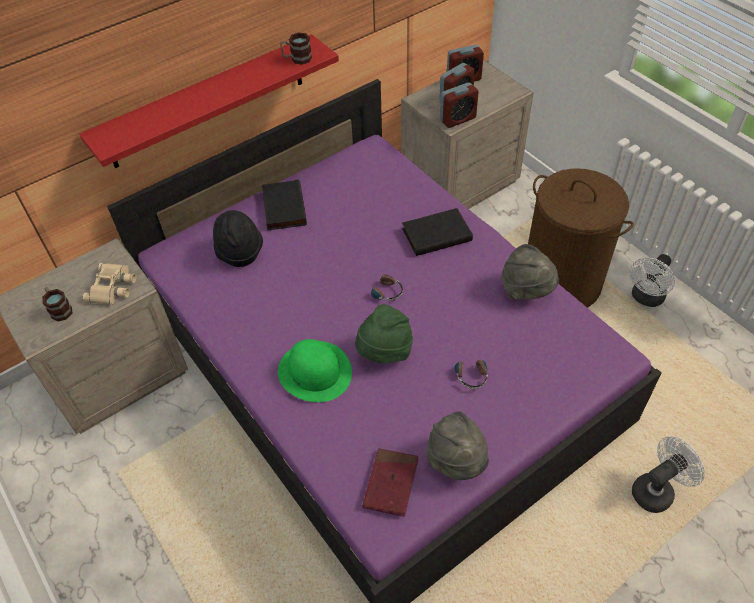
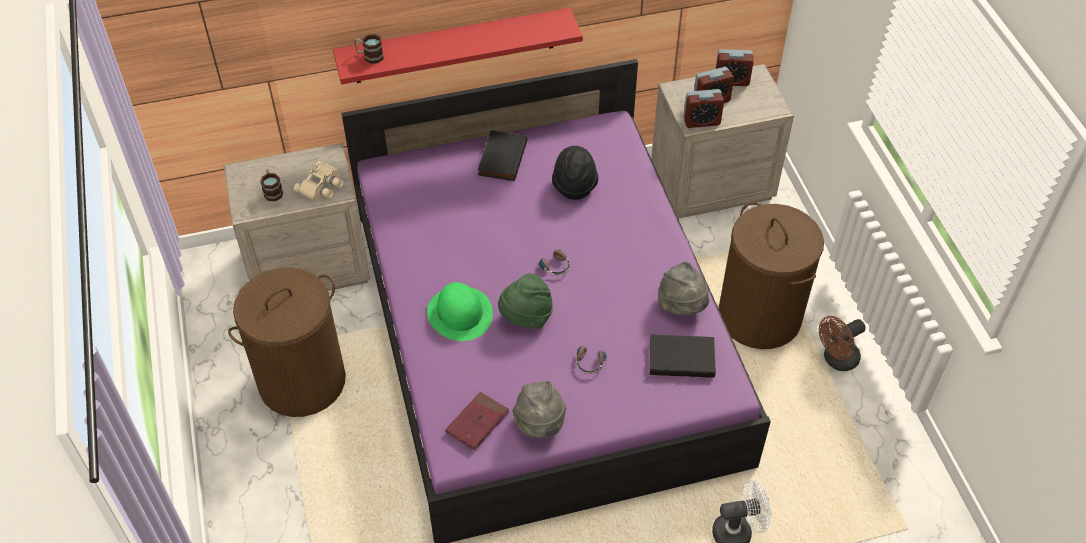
camera: 20 degrees right, 0 degrees up
black hat [213,210,263,267] -> black hat moved to [552,146,598,200]
mug [280,32,312,65] -> mug moved to [354,34,384,64]
black book [402,208,473,256] -> black book moved to [650,334,716,378]
white fan [630,254,675,307] -> brown fan [819,316,866,371]
none -> brown laundry basket [228,267,346,417]

